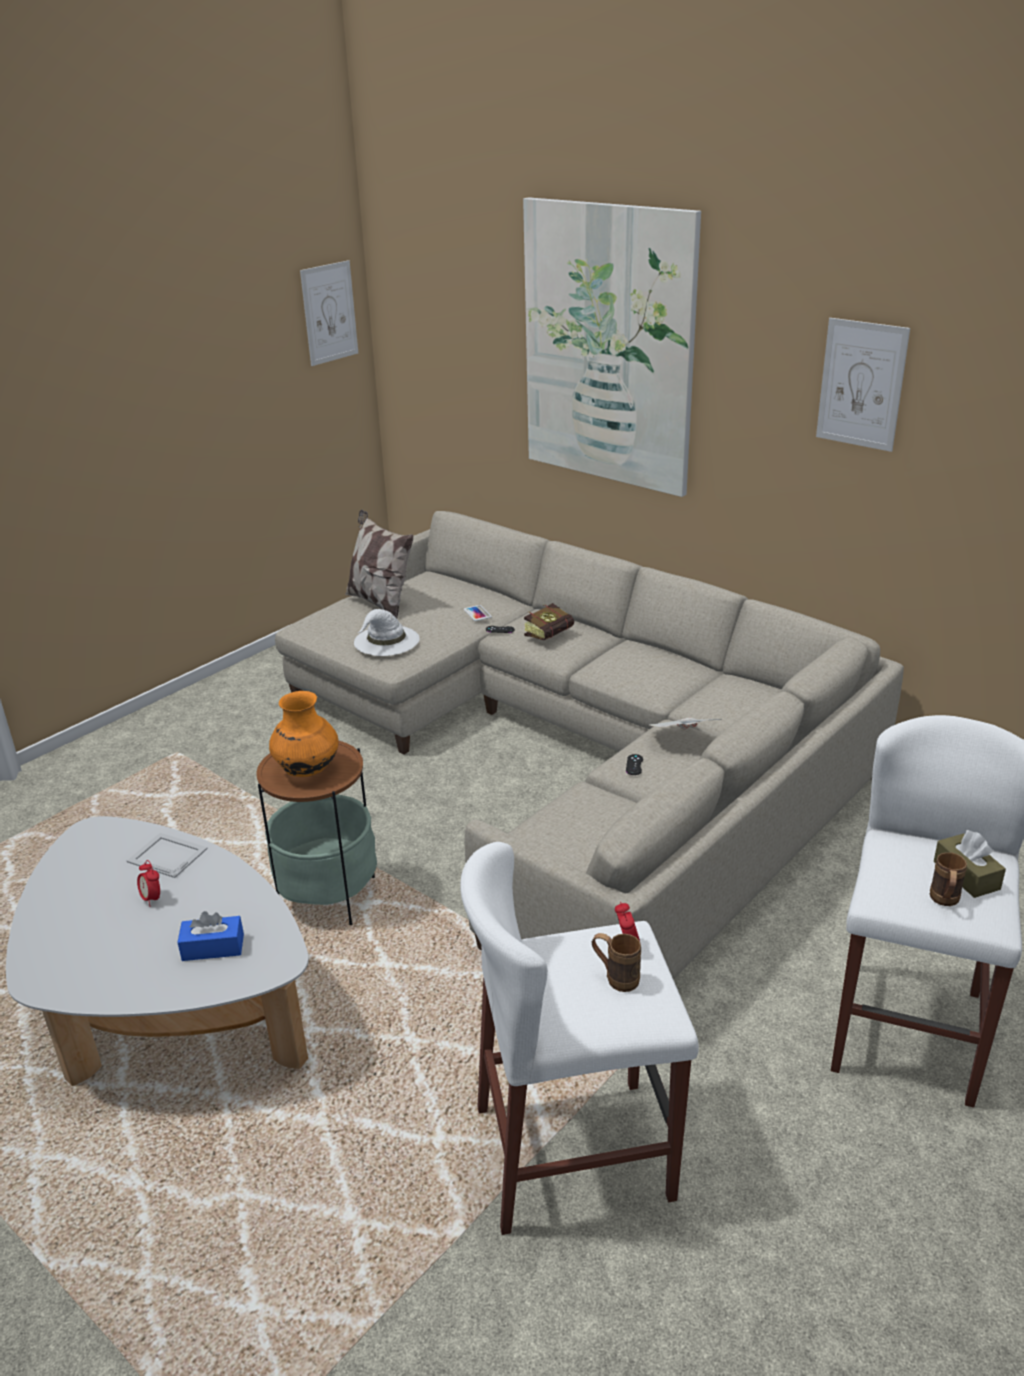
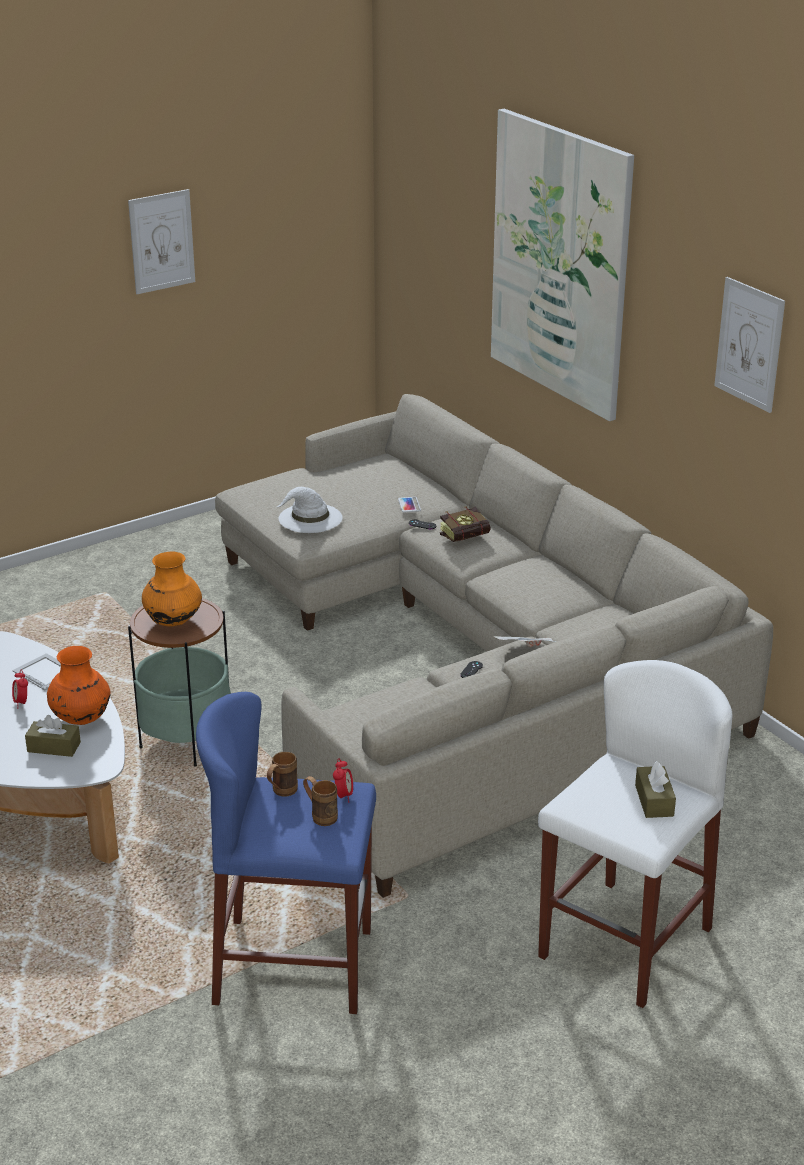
camera: 15 degrees right, 0 degrees up
blue tissue box [177,911,244,961] -> brown tissue box [25,715,81,757]
picture [300,260,358,366] -> picture moved to [128,189,195,294]
pillow [345,510,414,618] -> none
white stool [461,842,699,1235] -> blue stool [196,692,376,1014]
brown mug [930,852,967,906] -> brown mug moved to [267,752,298,796]
none -> orange vase [47,646,111,725]

